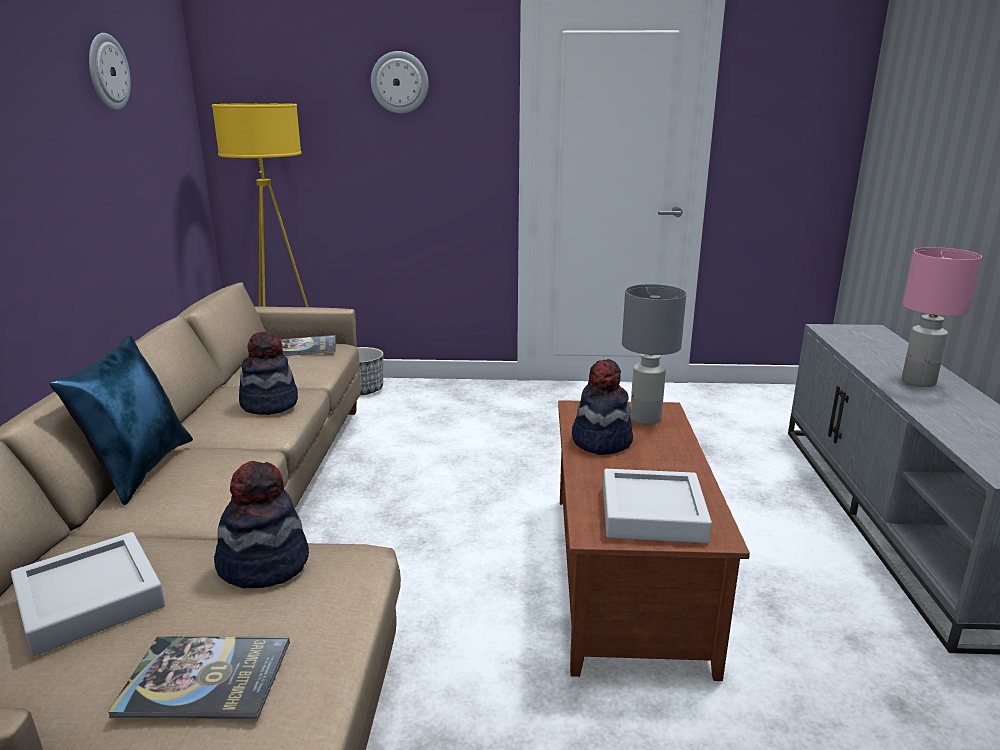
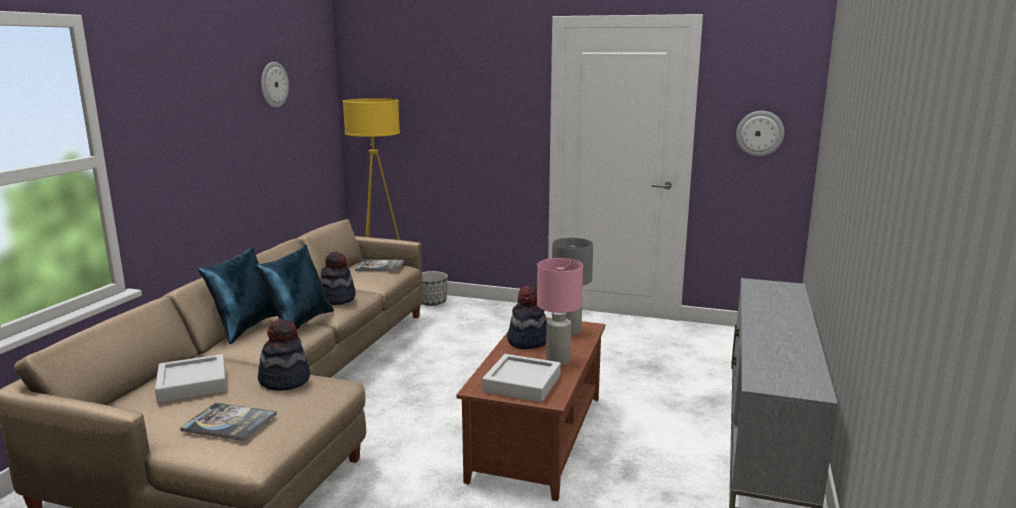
camera: 15 degrees right, 5 degrees down
wall clock [371,51,429,114] -> wall clock moved to [736,111,784,156]
pink table lamp [902,247,982,387] -> pink table lamp moved to [537,258,583,366]
none -> blue pillow [257,244,334,330]

